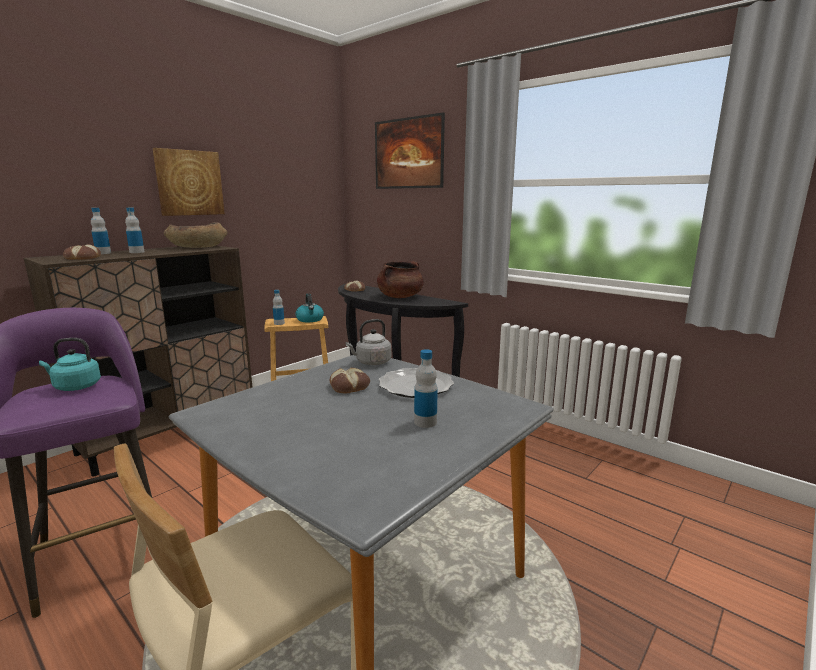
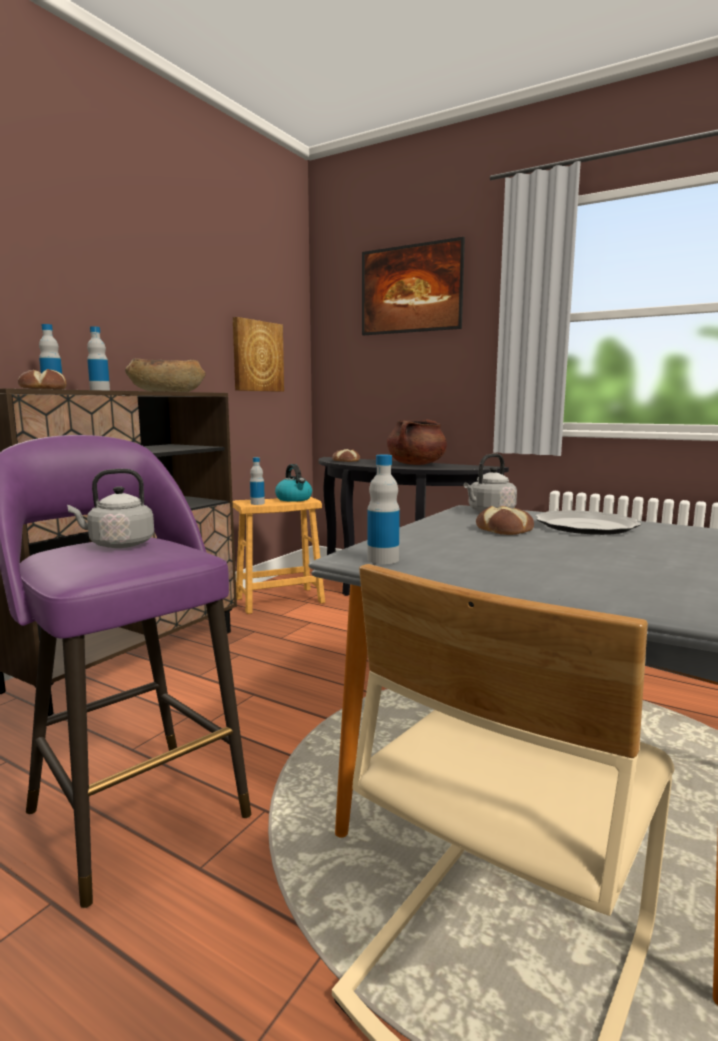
camera: 10 degrees left, 5 degrees down
turquoise kettle [39,338,101,391] -> grey kettle [67,469,154,548]
picture [153,148,225,216] -> picture moved to [233,317,284,392]
bottle [414,349,438,428] -> bottle moved to [367,455,400,564]

